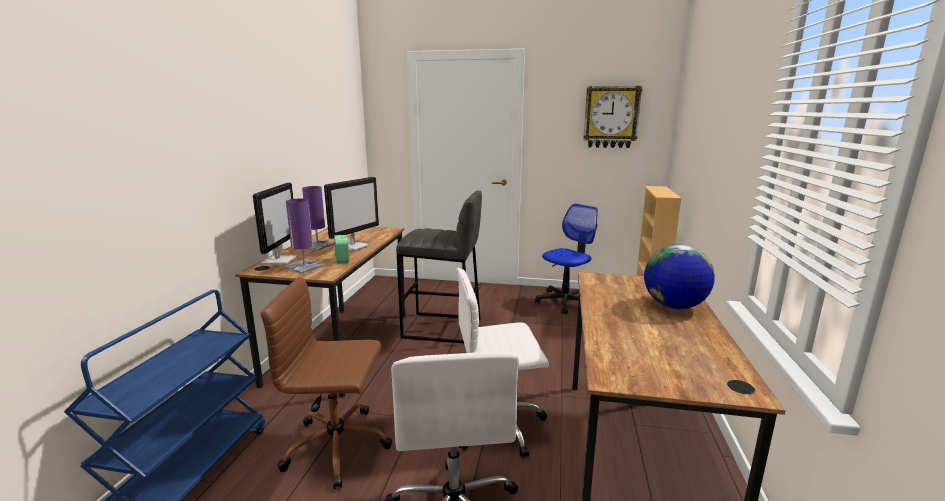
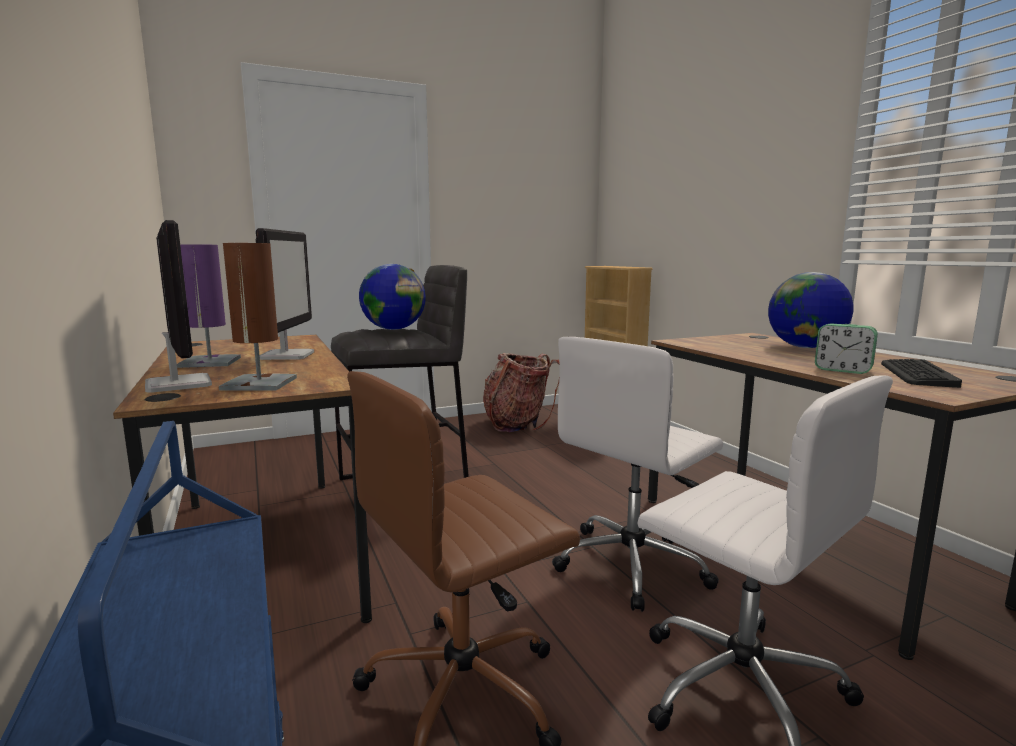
camera: 35 degrees left, 5 degrees down
purple table lamp [284,198,324,274] -> brown table lamp [219,243,297,391]
alarm clock [334,235,349,264] -> alarm clock moved to [815,324,878,374]
office chair [535,204,598,315] -> backpack [483,353,559,432]
wall clock [583,86,642,148] -> none
none -> globe [359,264,426,330]
none -> keyboard [881,359,962,388]

